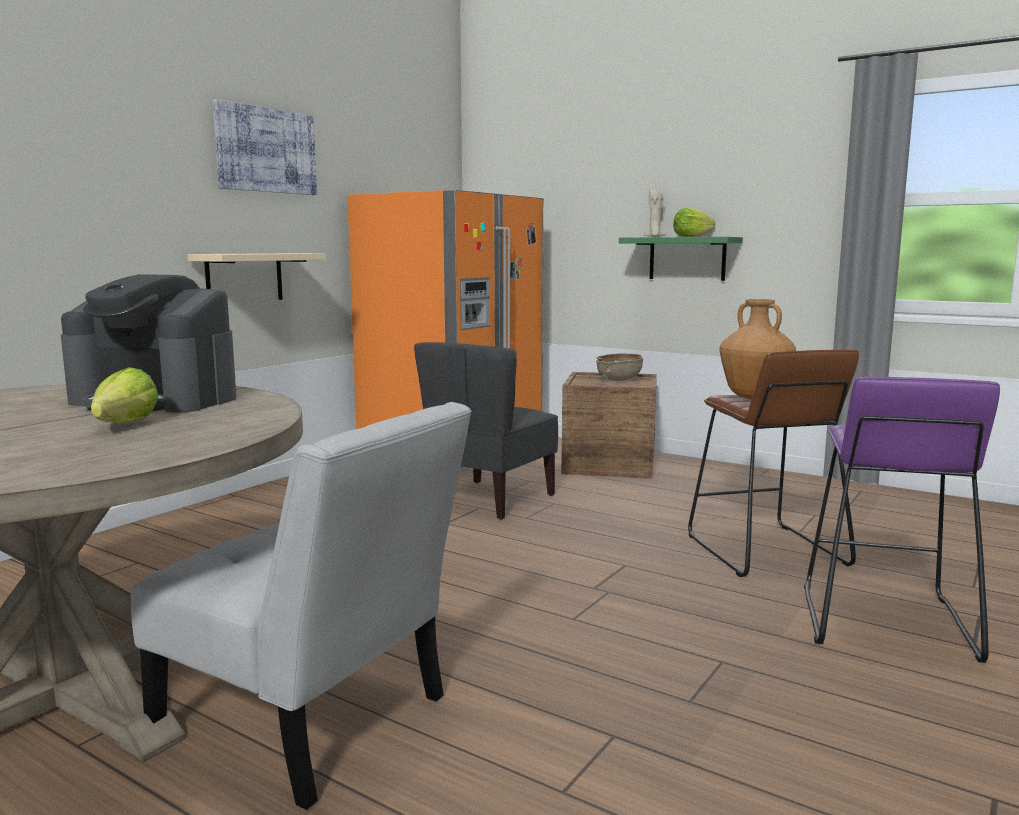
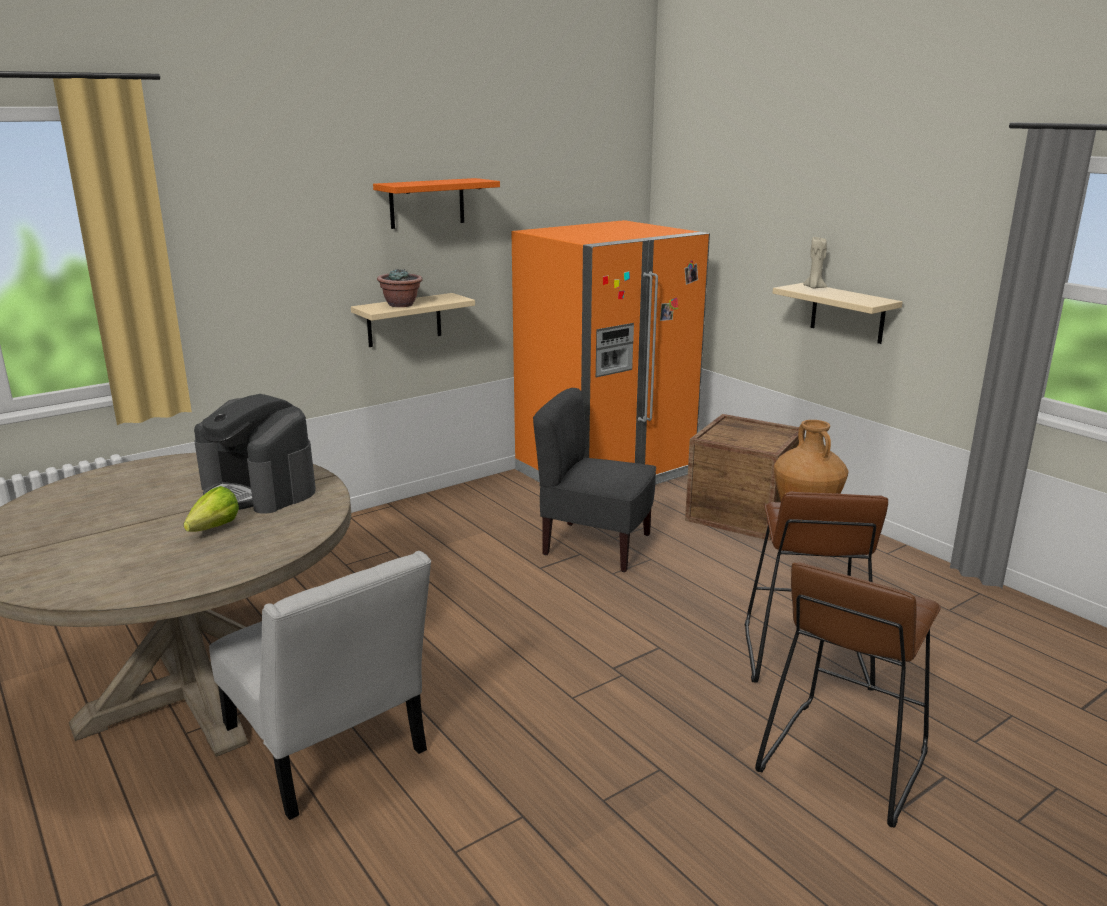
camera: 20 degrees right, 10 degrees up
picture [213,99,317,195] -> orange shelf [373,178,500,229]
grey chair [414,342,558,520] -> grey chair turned 60 degrees clockwise [533,388,656,572]
brown bowl [597,353,643,381] -> none
green shelf [619,237,743,281] -> beige shelf [773,283,903,344]
lettuce [673,208,715,237] -> none
purple stool [804,377,1000,663] -> brown stool [755,562,941,828]
none -> potted plant [377,269,423,307]

